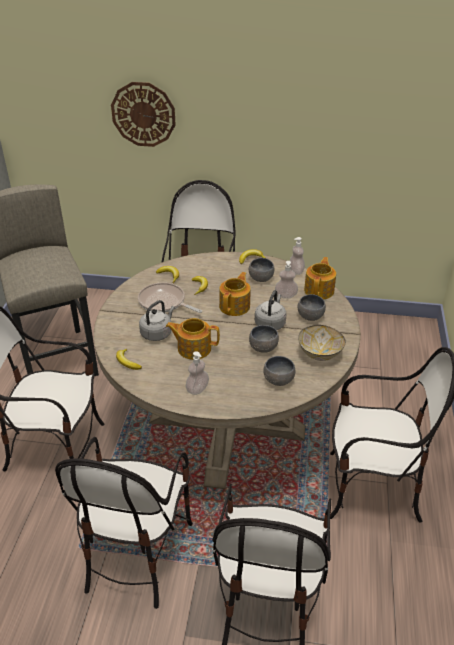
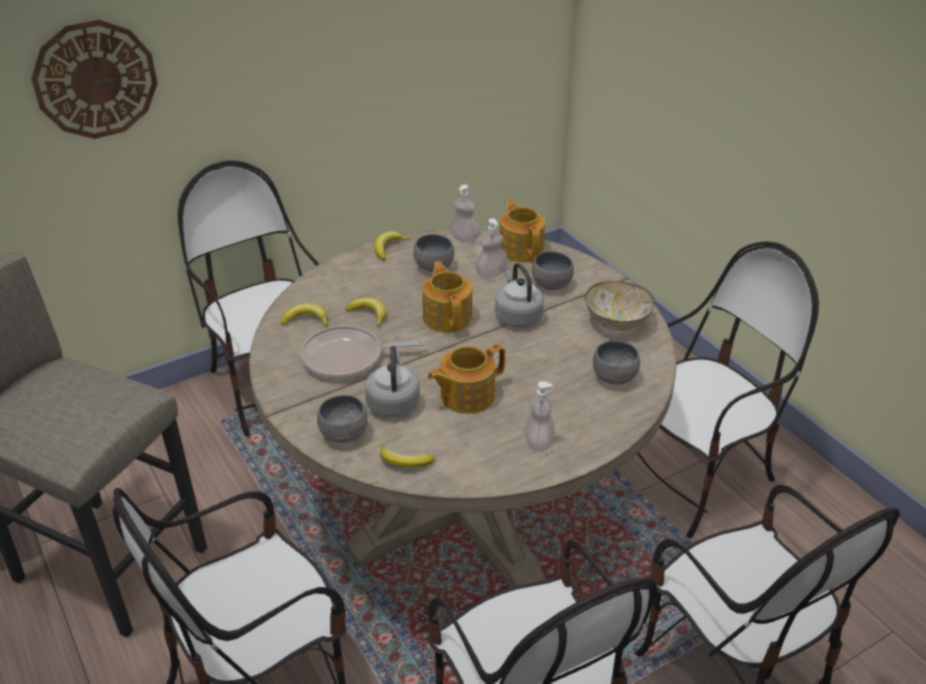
camera: 40 degrees left, 0 degrees up
grey bowl [249,325,279,353] -> grey bowl moved to [317,395,368,443]

